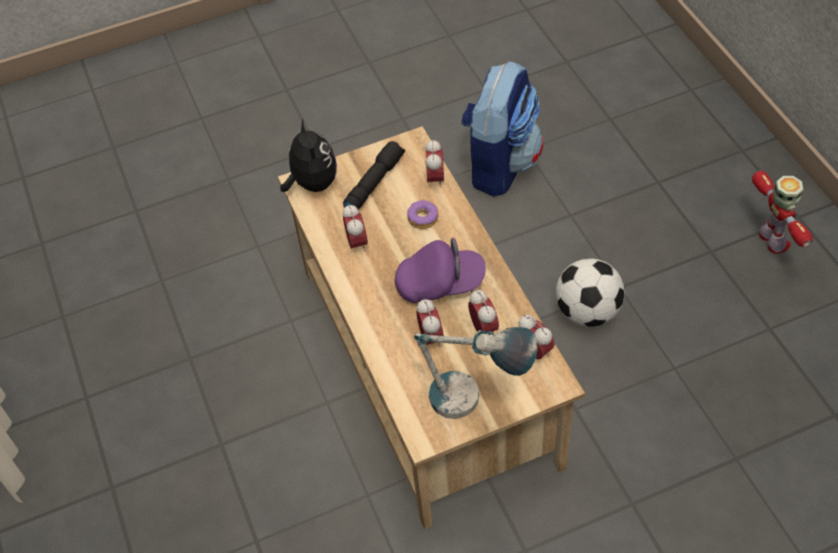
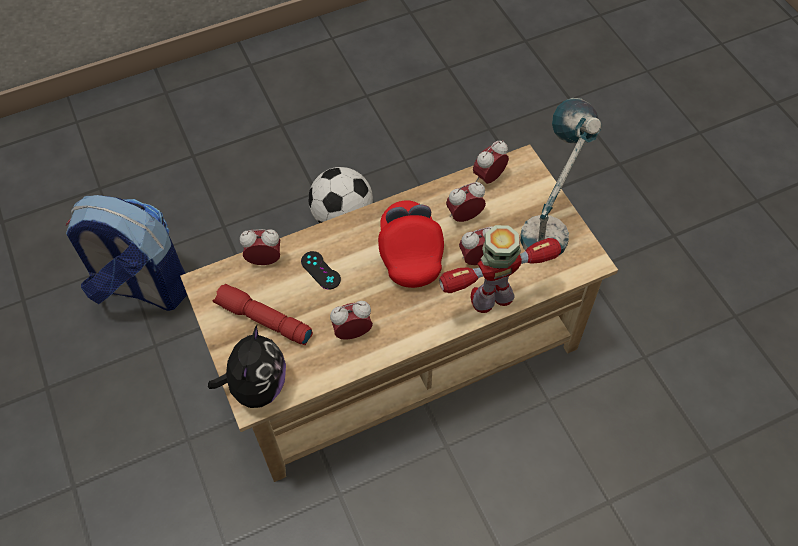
camera: 95 degrees left, 5 degrees up
plush toy [280,120,337,192] -> plush toy turned 120 degrees clockwise [208,325,286,408]
black flashlight [343,141,405,210] -> red flashlight [213,284,313,345]
purple cap [395,238,486,303] -> red cap [378,200,444,288]
donut [407,200,438,229] -> black game controller [301,251,341,290]
toy robot [752,171,813,254] -> toy robot moved to [439,225,561,313]

